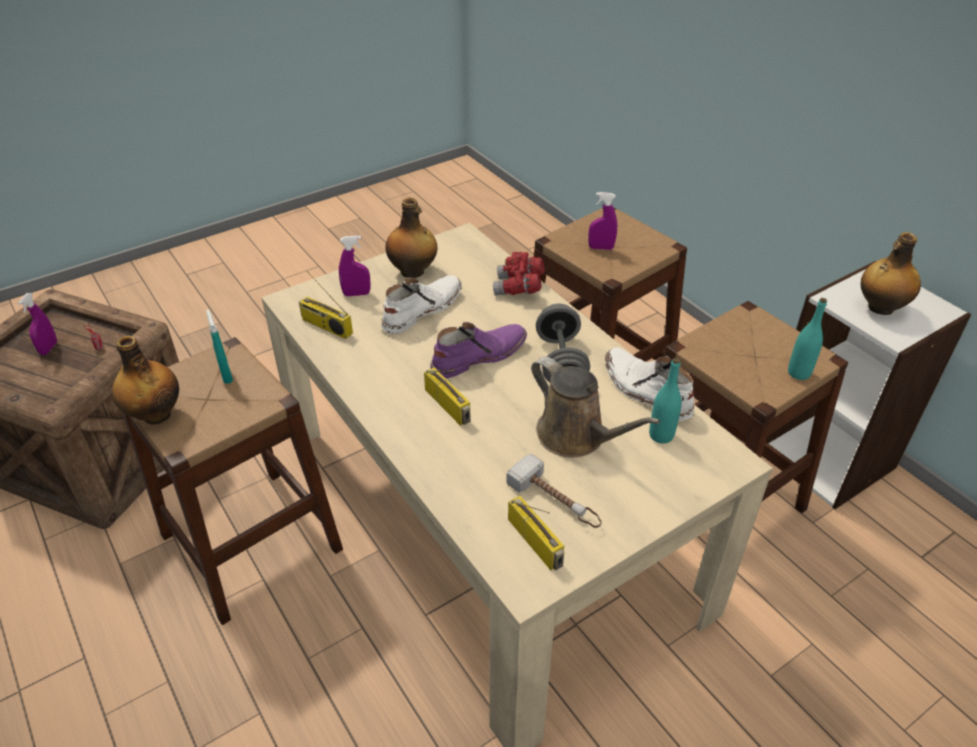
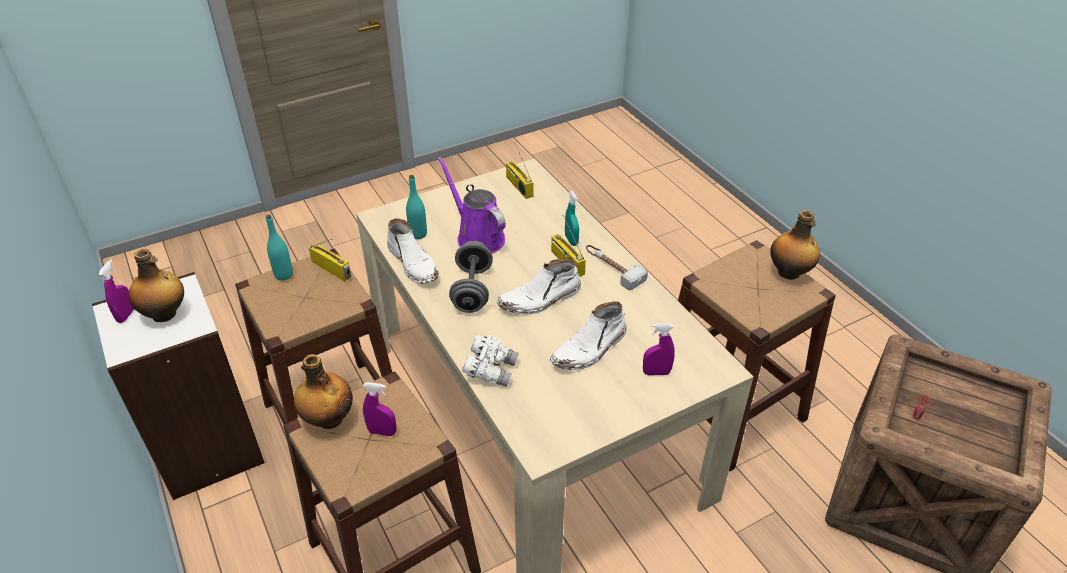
camera: 175 degrees left, 0 degrees up
purple spray bottle [18,293,57,355] -> purple spray bottle moved to [98,259,134,323]
turquoise spray bottle [206,310,233,384] -> turquoise spray bottle moved to [565,191,579,246]
radio [299,271,353,339] -> radio moved to [308,239,351,281]
bottle [385,197,437,278] -> bottle moved to [294,354,353,429]
purple boot [430,322,527,378] -> white boot [497,259,581,314]
red binoculars [493,252,545,295] -> white binoculars [462,335,519,387]
hammer [506,454,602,528] -> hammer moved to [586,245,648,290]
brown watering can [531,356,660,457] -> purple watering can [438,157,506,253]

